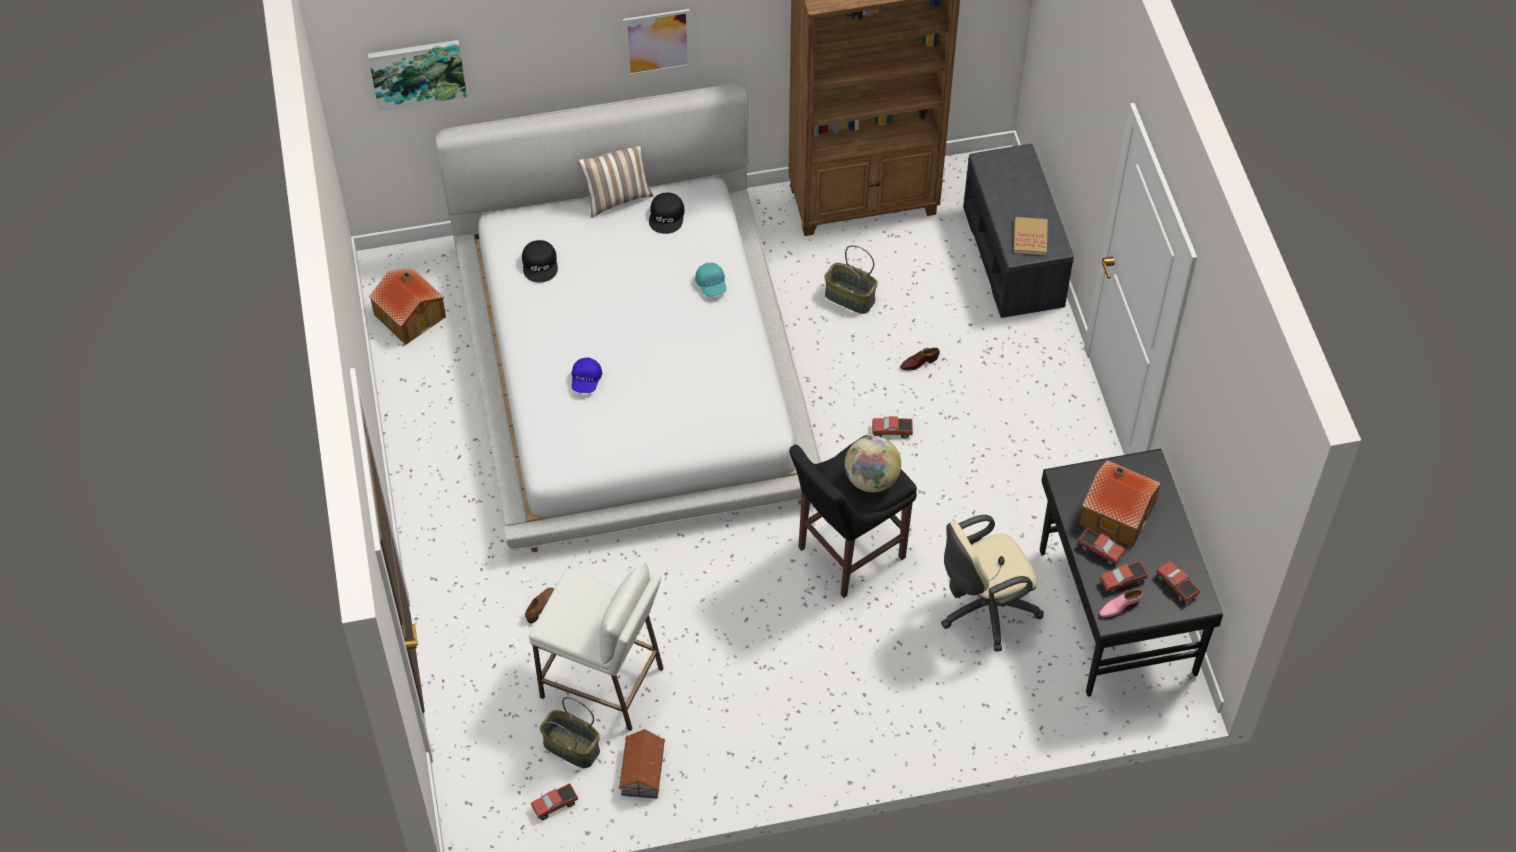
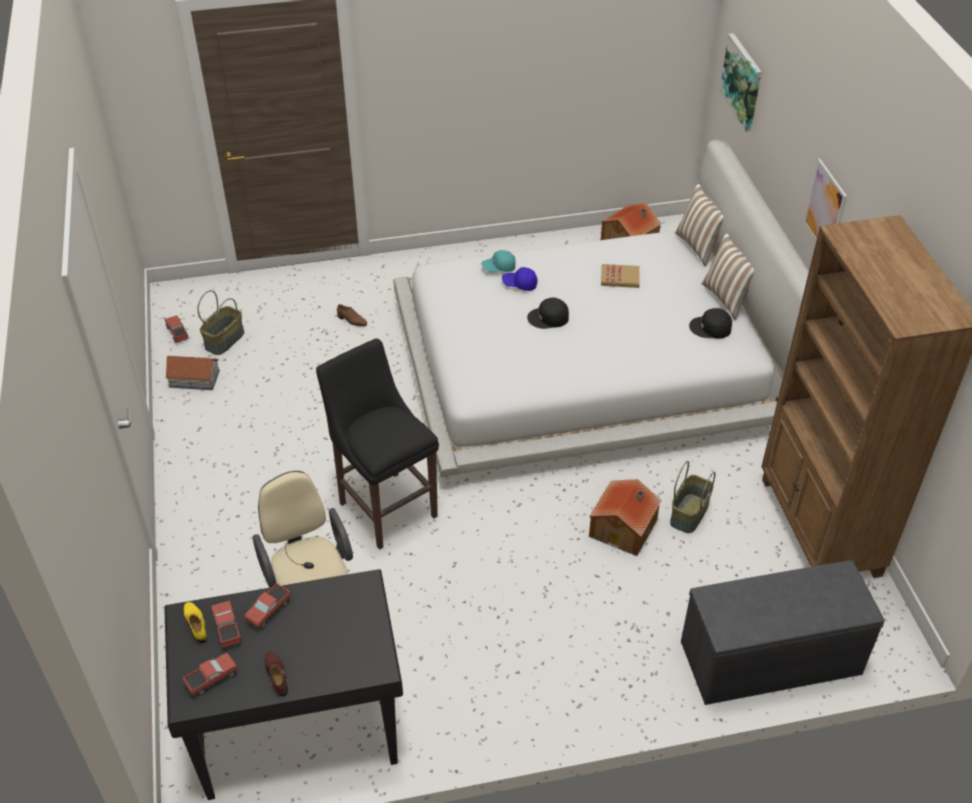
camera: 90 degrees right, 10 degrees down
black cap [522,240,558,282] -> black cap moved to [527,298,569,329]
white stool [529,561,664,731] -> none
turquoise cap [695,263,727,297] -> turquoise cap moved to [481,250,516,273]
globe [845,436,901,493] -> none
toy truck [872,416,913,439] -> none
brown shoe [900,348,940,370] -> brown shoe moved to [265,651,288,696]
book [1014,217,1048,256] -> book moved to [601,264,640,288]
toy house [1079,460,1161,547] -> toy house moved to [589,479,662,556]
pink shoe [1099,590,1143,618] -> yellow shoe [184,602,207,643]
none -> pillow [675,183,723,266]

